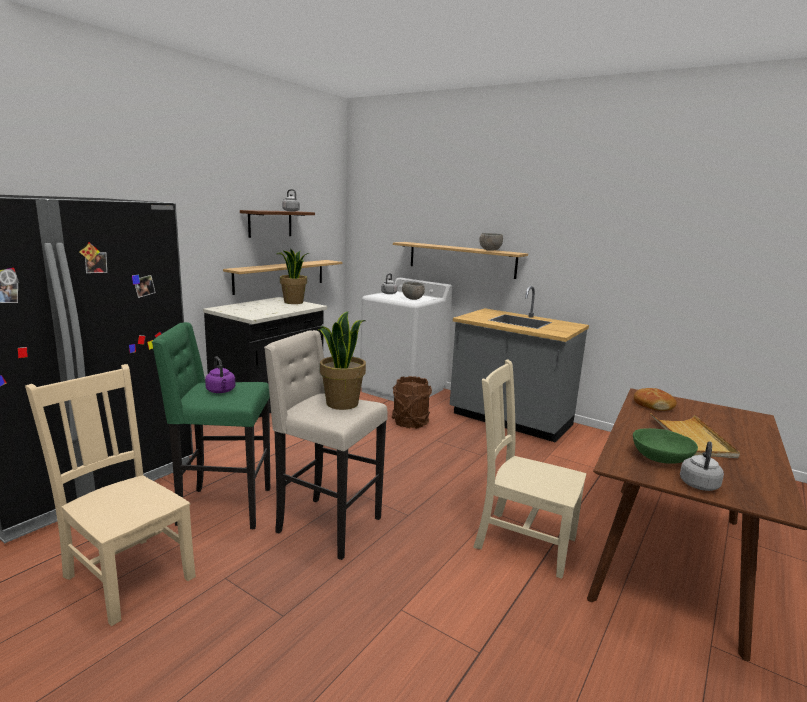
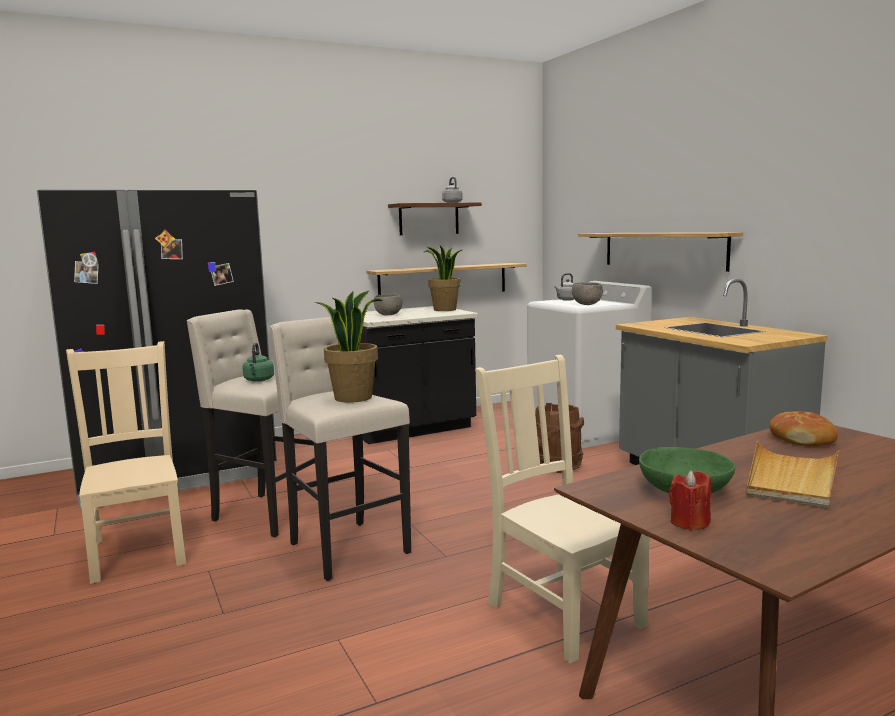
camera: 30 degrees right, 5 degrees down
green stool [152,322,270,530] -> beige stool [187,309,315,537]
purple kettle [205,357,235,393] -> green kettle [242,342,274,382]
grey bowl [479,233,503,251] -> grey bowl moved to [374,294,403,316]
grey kettle [680,441,724,491] -> red candle [669,470,711,530]

